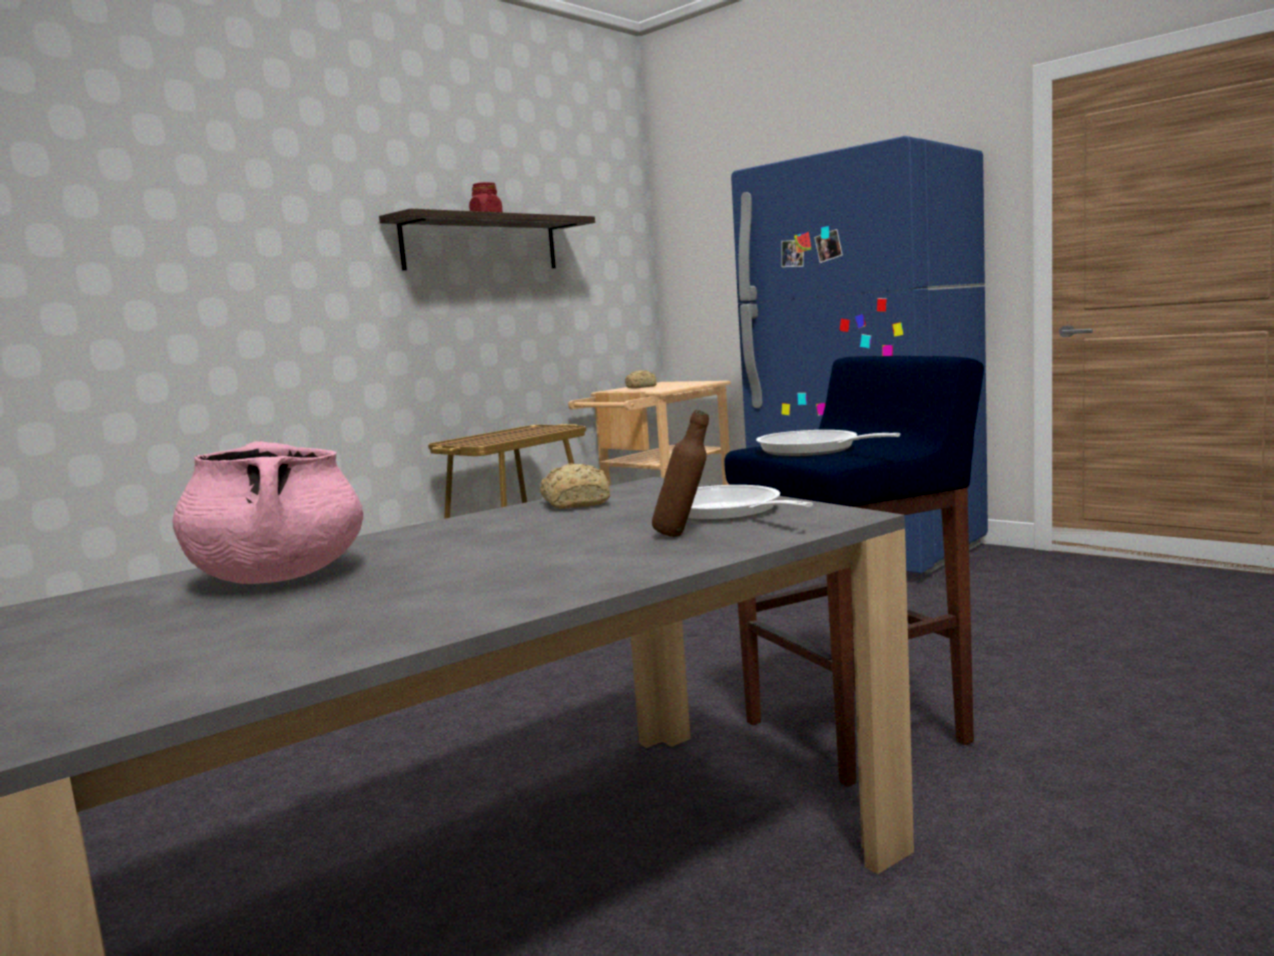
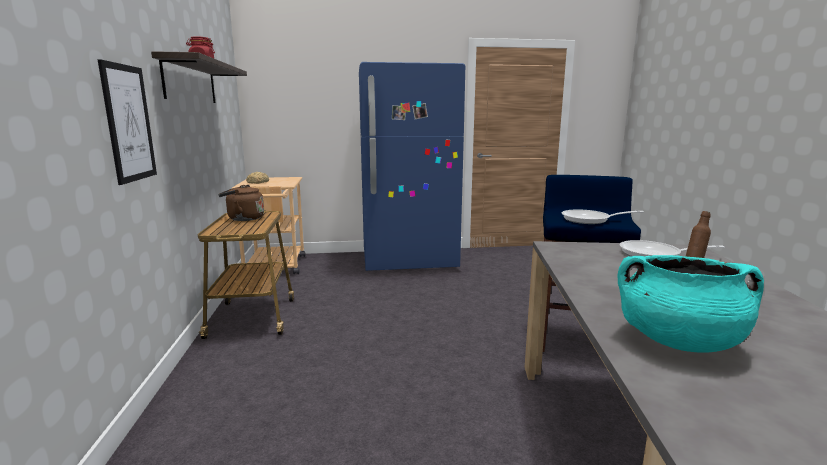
camera: 50 degrees left, 5 degrees up
pink cooking pot [172,441,363,584] -> turquoise cooking pot [617,255,764,353]
bread [540,463,610,509] -> none
none -> picture [97,59,157,185]
none -> brown kettle [218,185,264,221]

